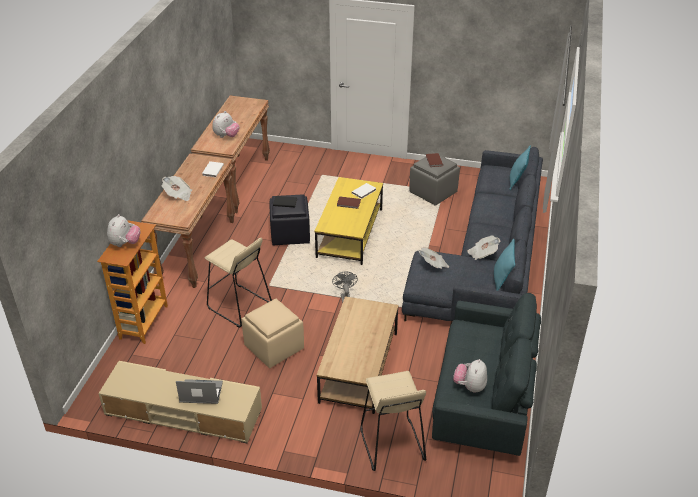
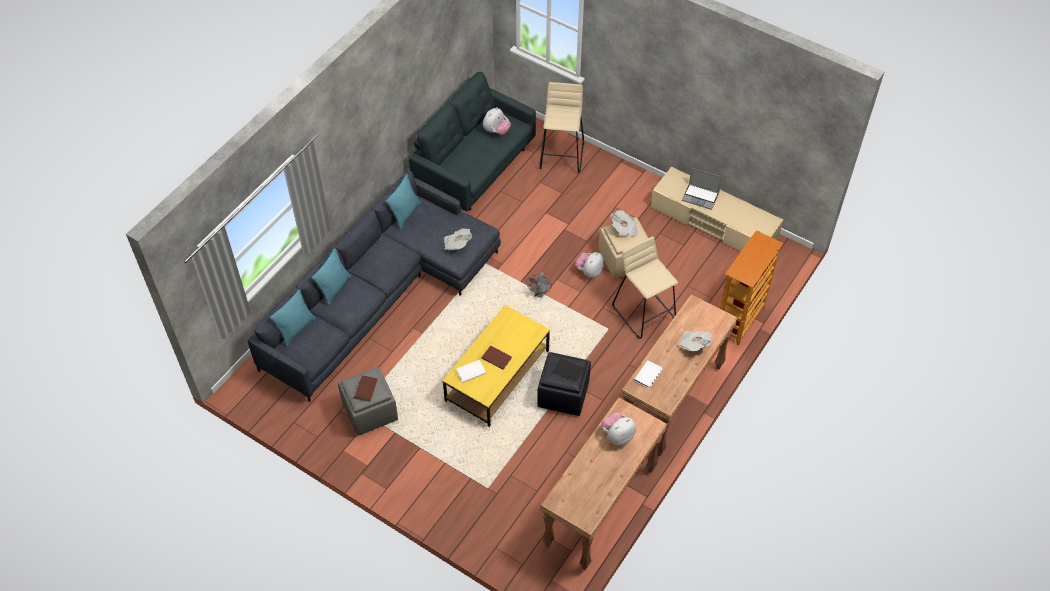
camera: 160 degrees left, 15 degrees up
plush toy [107,214,140,247] -> plush toy moved to [575,252,604,278]
brown coffee table [316,296,399,414] -> none
newspaper [467,235,500,260] -> newspaper moved to [611,210,639,237]
none -> turquoise pillow [312,248,351,306]

